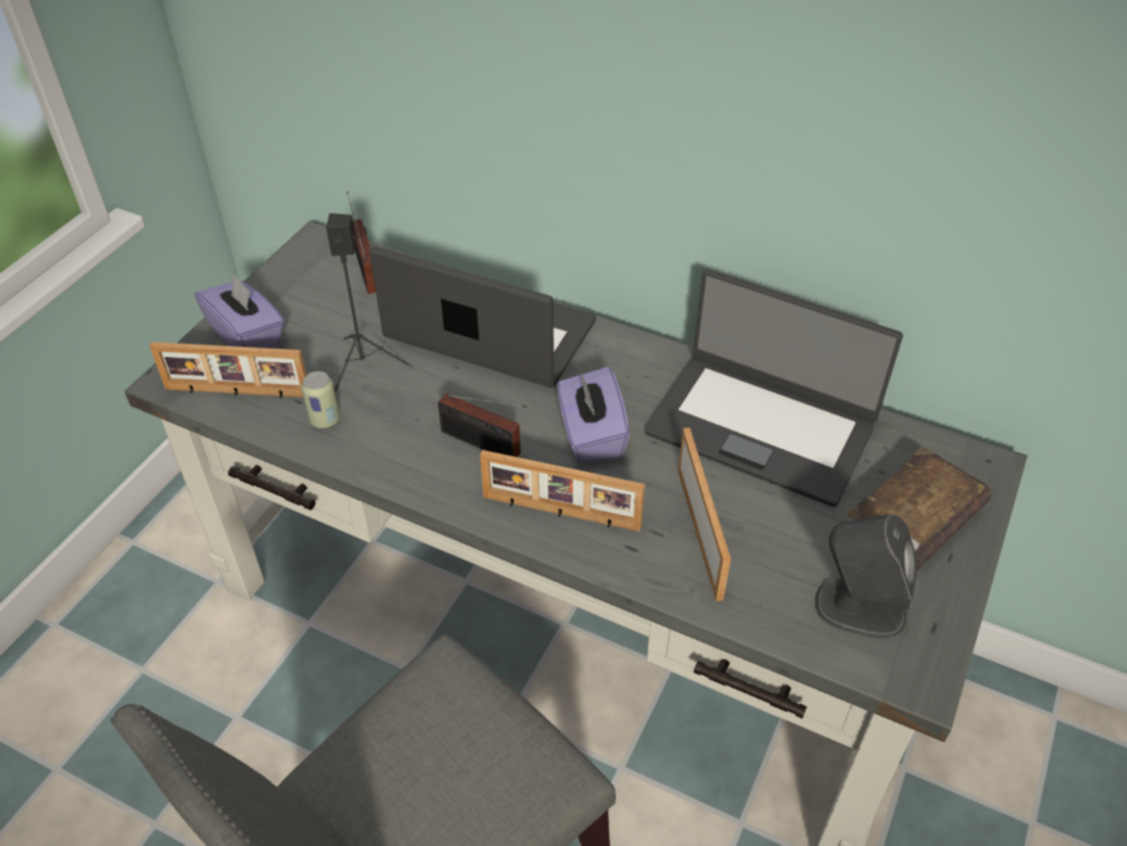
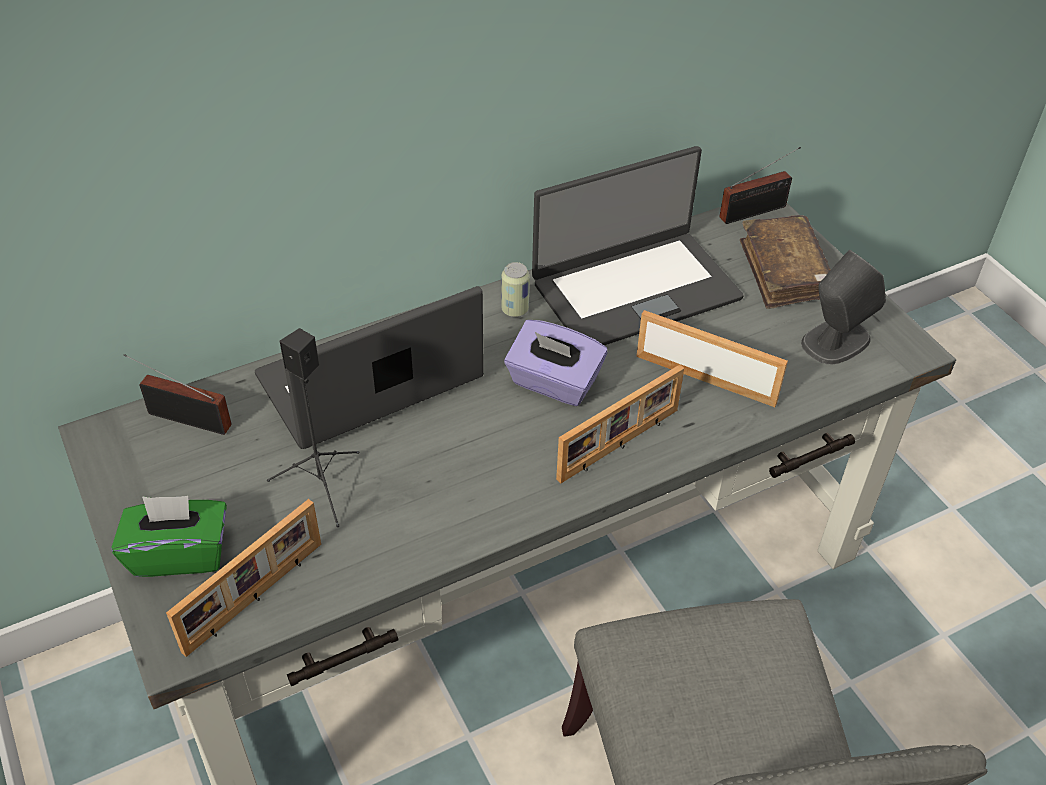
camera: 55 degrees left, 0 degrees up
purple tissue box [195,273,284,348] -> green tissue box [111,496,227,577]
can [301,371,340,428] -> can moved to [501,262,530,317]
radio [438,393,526,457] -> radio moved to [719,147,801,224]

